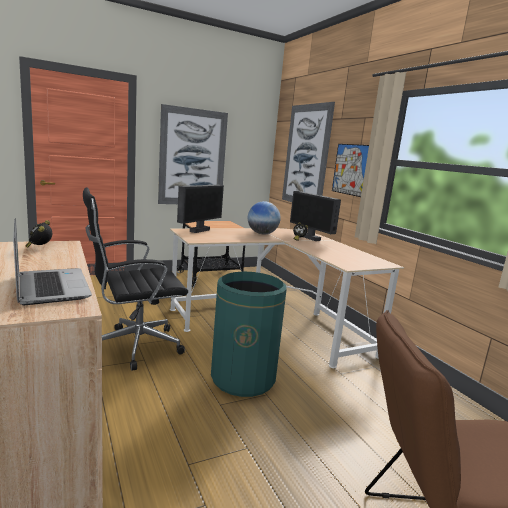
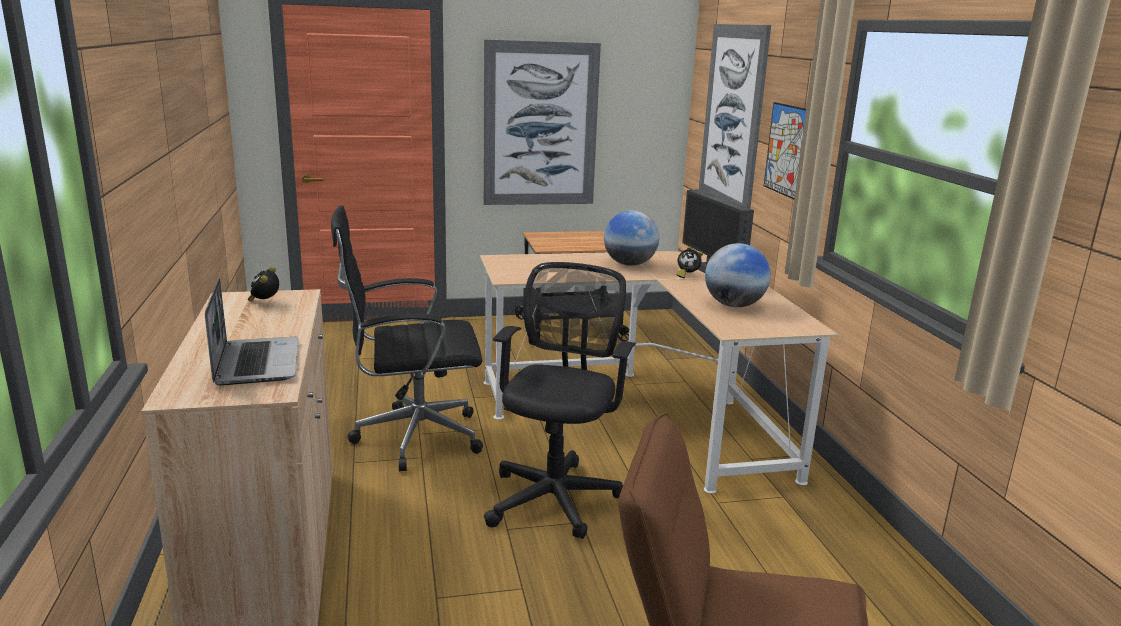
camera: 15 degrees right, 5 degrees up
monitor [177,185,224,233] -> none
green trash can [211,272,287,397] -> black office chair [484,262,636,539]
none -> globe [705,243,771,307]

